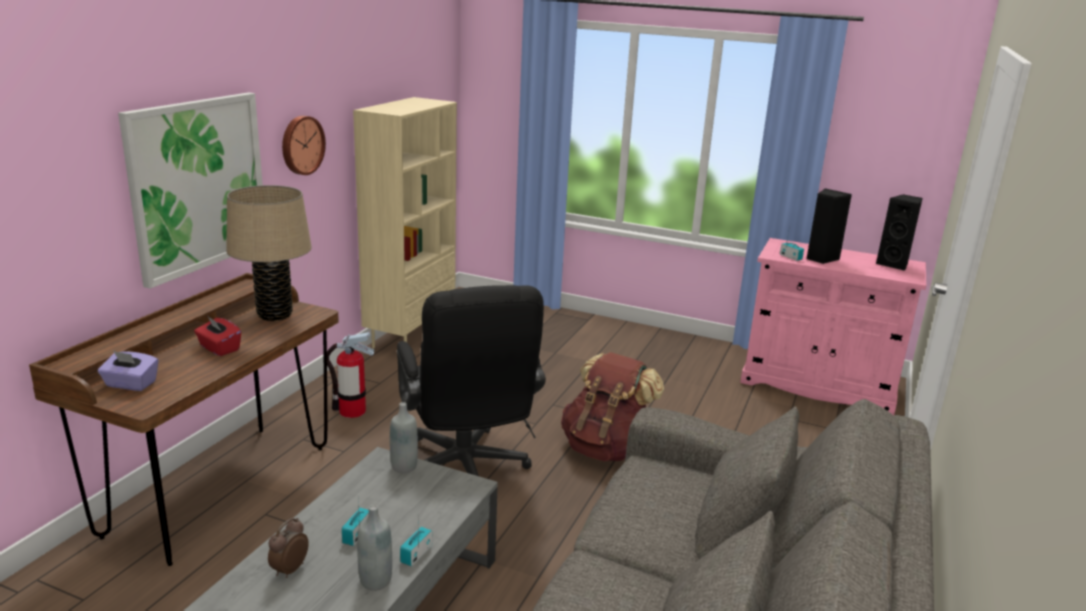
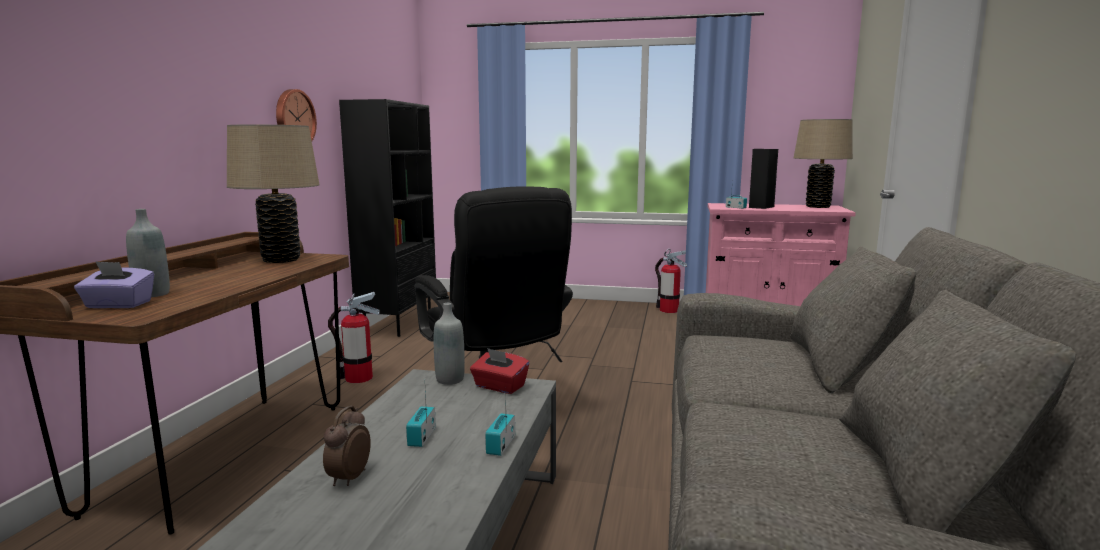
camera: 10 degrees left, 10 degrees down
picture [118,92,263,289] -> none
red tissue box [194,317,241,356] -> red tissue box moved to [470,348,529,394]
beige bookcase [353,97,457,348] -> black bookcase [339,99,436,337]
grey bottle [357,505,392,591] -> grey bottle moved to [126,209,170,297]
brown backpack [561,352,664,461] -> none
black speaker [876,194,923,271] -> beige table lamp [794,119,853,208]
none -> fire extinguisher [655,249,687,313]

